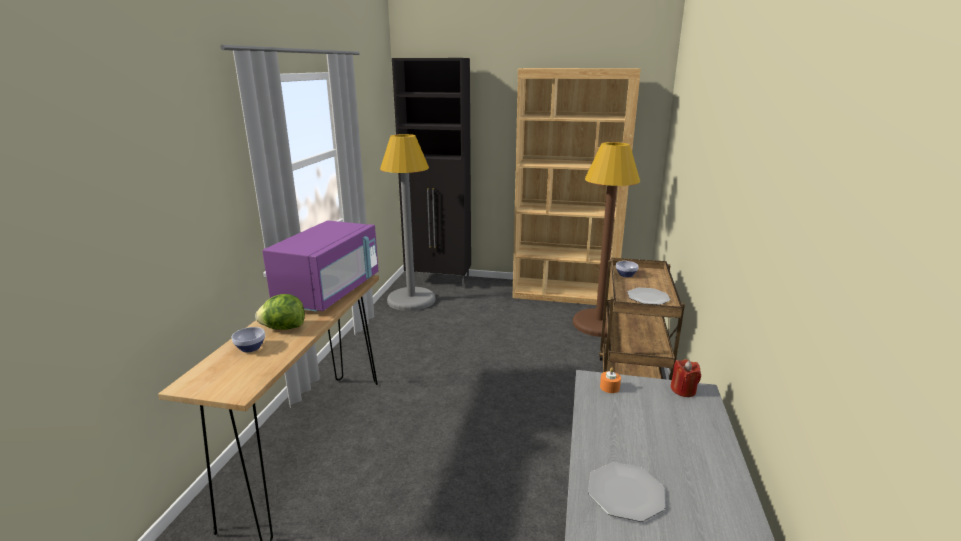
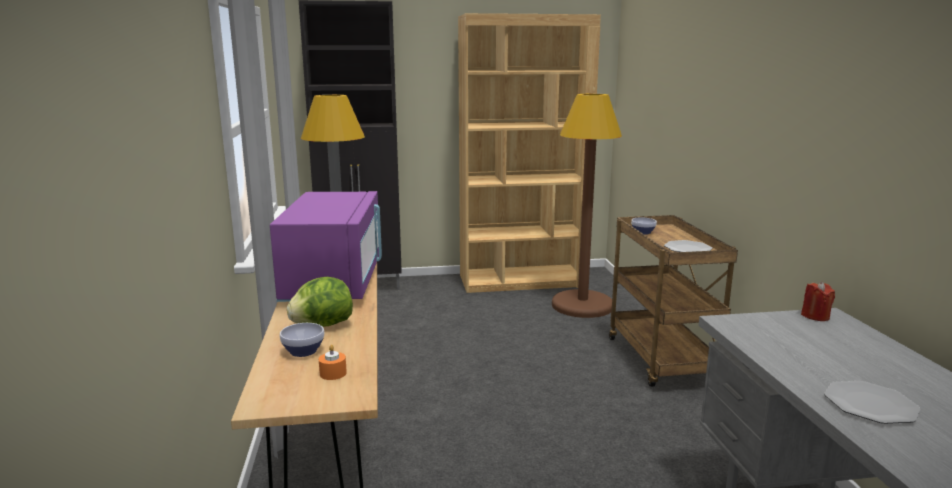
camera: 20 degrees left, 5 degrees down
orange candle [600,367,621,393] -> orange candle moved to [319,345,347,380]

